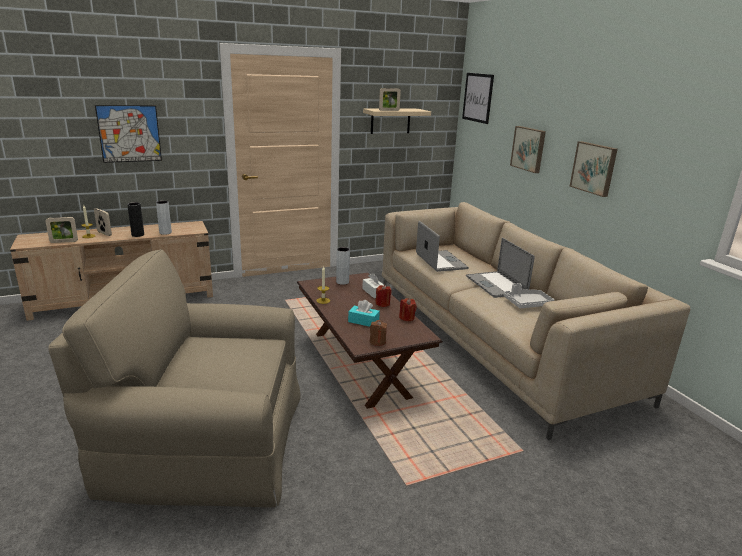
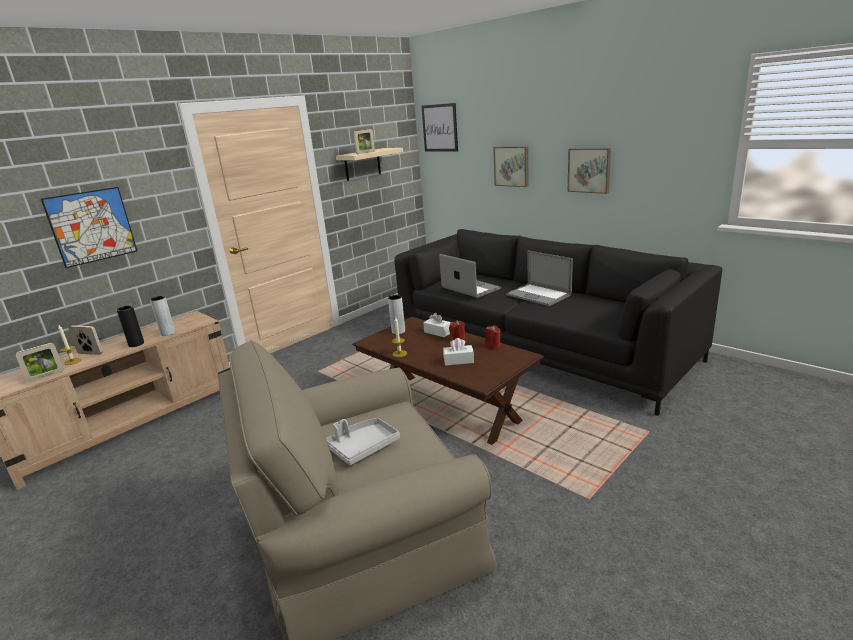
camera: 20 degrees left, 0 degrees up
turquoise tissue box [348,300,380,327] -> white tissue box [443,338,474,366]
brown candle [370,320,387,346] -> none
beige sofa [382,202,690,440] -> black sofa [394,229,722,416]
grey tray [504,283,554,308] -> grey tray moved to [326,418,400,465]

